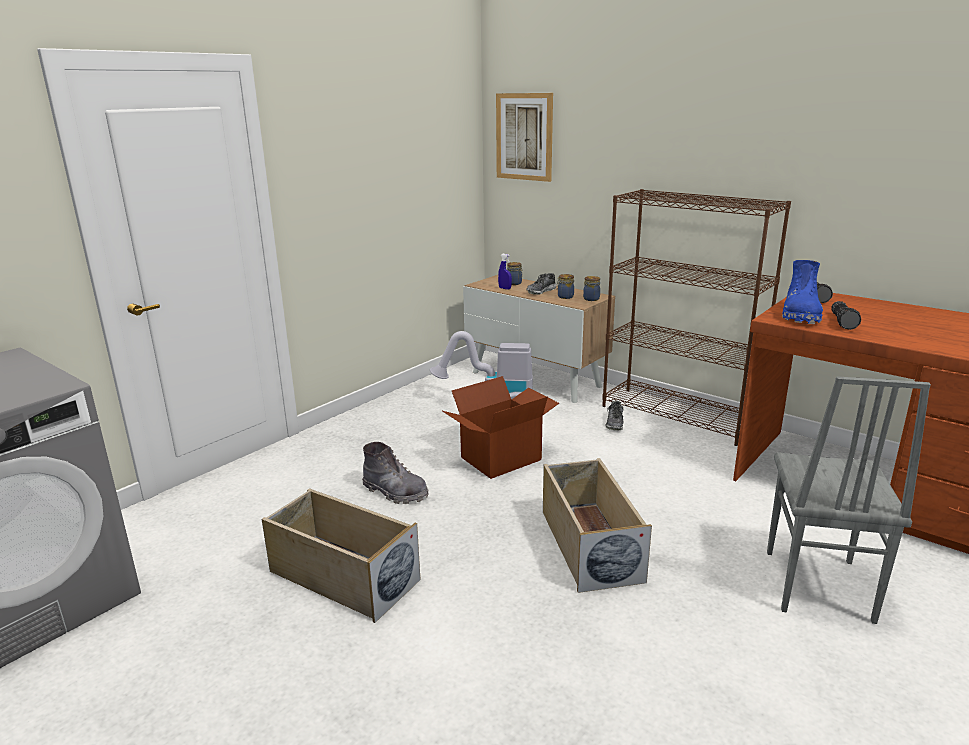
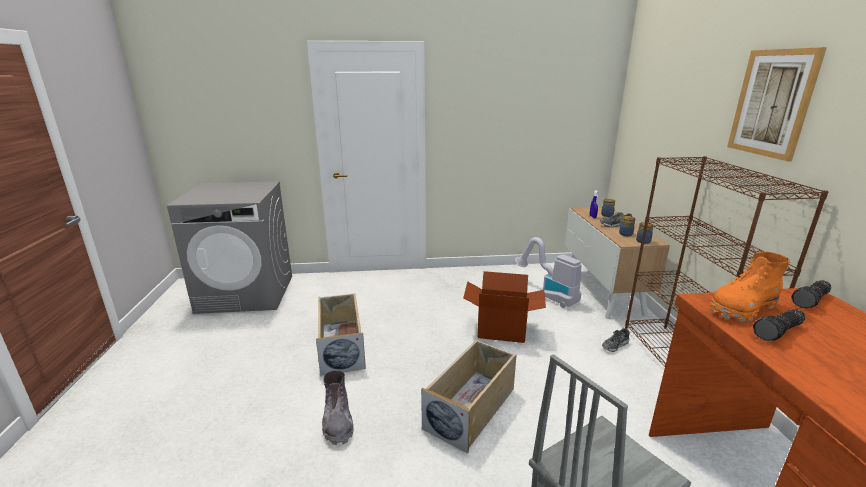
camera: 45 degrees right, 0 degrees up
grey boot [362,442,429,504] -> grey boot moved to [322,370,354,445]
picture [496,93,553,182] -> picture moved to [727,47,827,162]
blue boot [782,260,823,324] -> orange boot [710,252,790,321]

